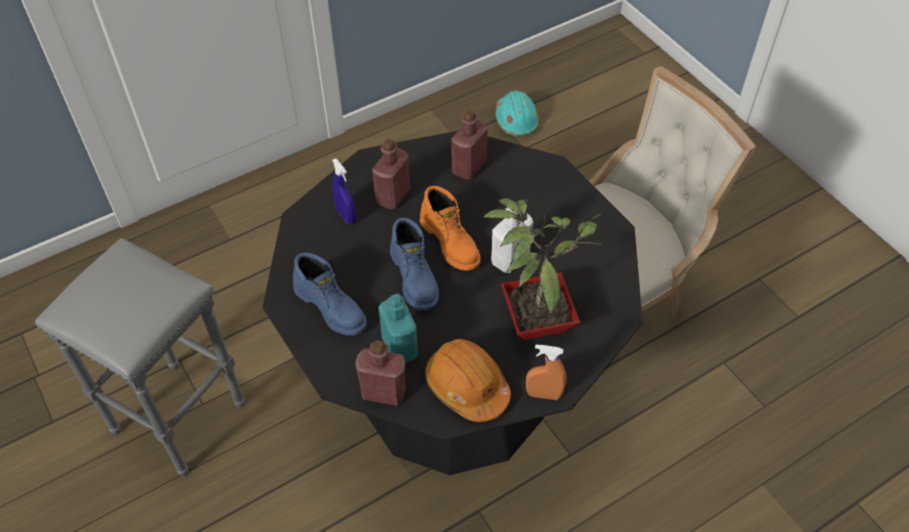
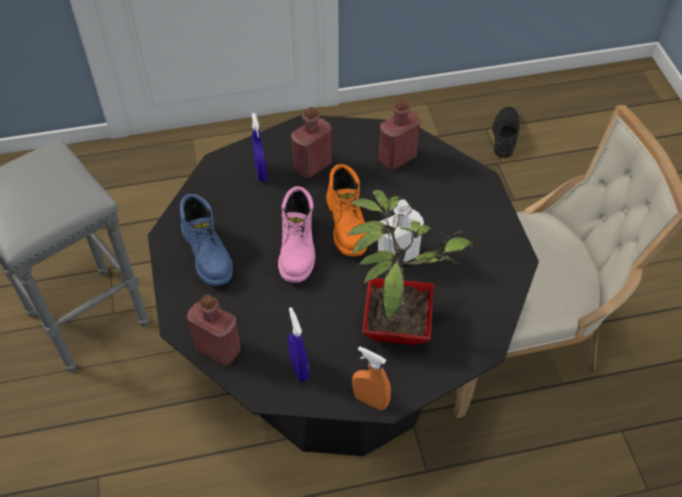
camera: 20 degrees right, 0 degrees up
turquoise bottle [378,294,418,363] -> none
blue boot [390,218,439,310] -> pink boot [278,186,315,283]
orange hard hat [425,339,511,422] -> blue spray bottle [288,307,309,382]
turquoise hard hat [495,91,539,136] -> black shoe [492,107,520,158]

